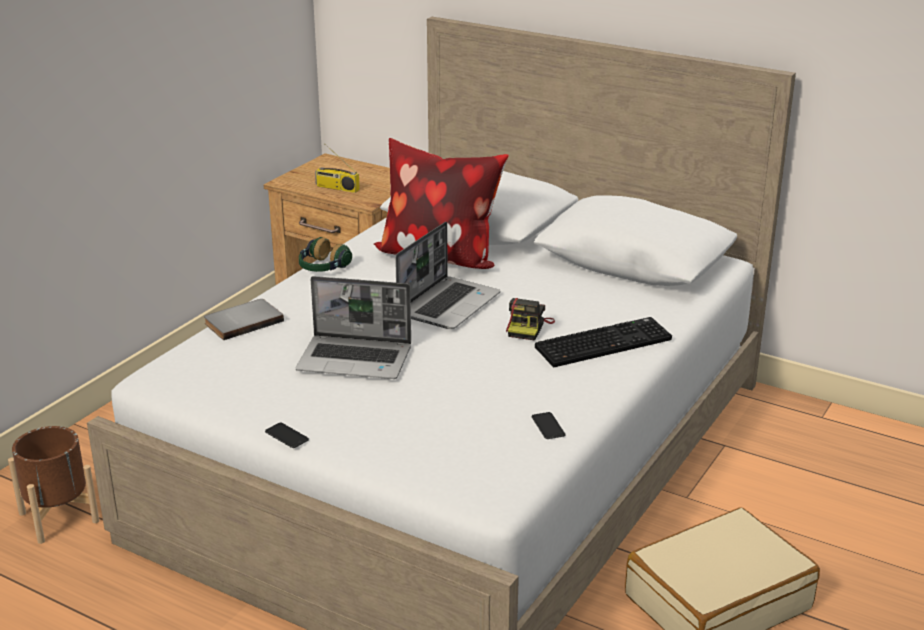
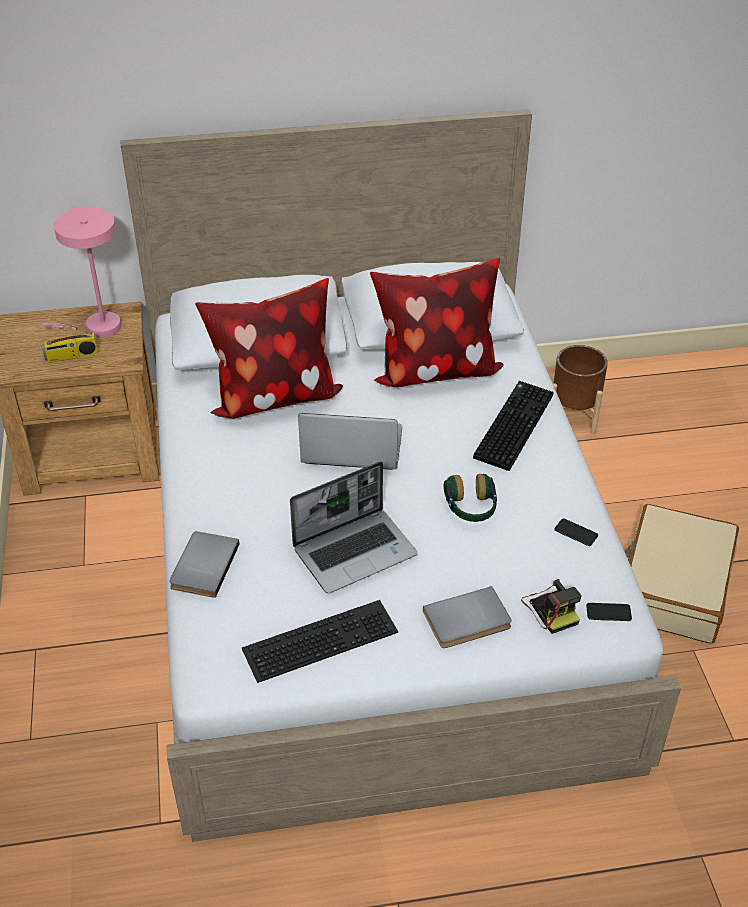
camera: 40 degrees left, 15 degrees up
brown planter [8,426,100,544] -> brown planter moved to [553,345,608,434]
phone [265,423,309,448] -> phone moved to [586,603,632,621]
headphones [299,237,352,272] -> headphones moved to [444,474,497,522]
laptop [395,222,500,329] -> laptop turned 75 degrees counterclockwise [298,413,402,470]
camera [506,298,555,340] -> camera moved to [521,579,582,634]
none -> pink table lamp [42,207,121,337]
none -> keyboard [242,600,398,683]
none -> pillow [370,257,504,387]
none -> grey book [423,586,512,648]

